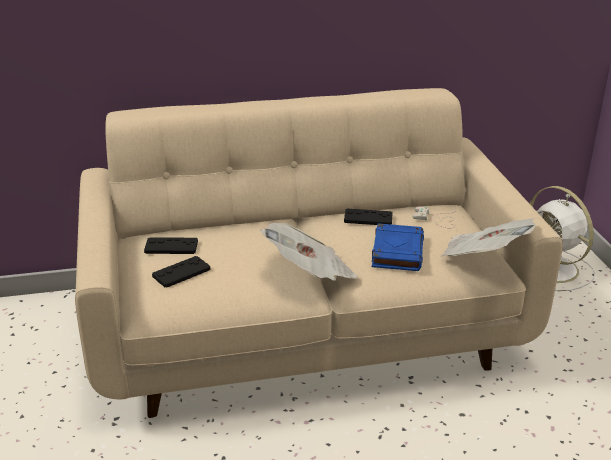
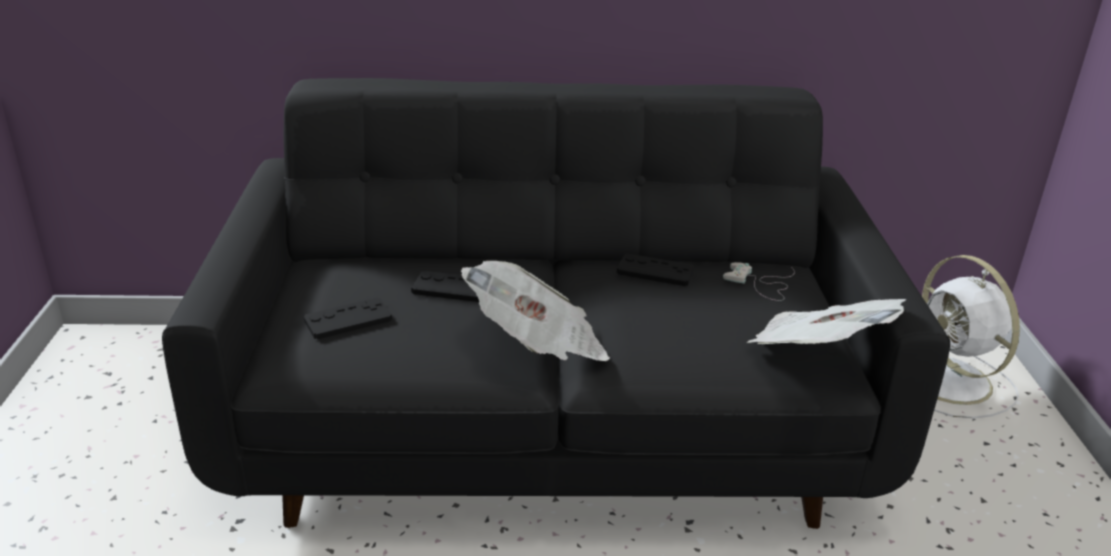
camera: 10 degrees right, 0 degrees up
beige sofa [75,88,563,418] -> black sofa [162,78,950,529]
black game controller [144,237,198,254] -> black game controller moved to [411,271,479,302]
blue book [372,223,424,271] -> none

